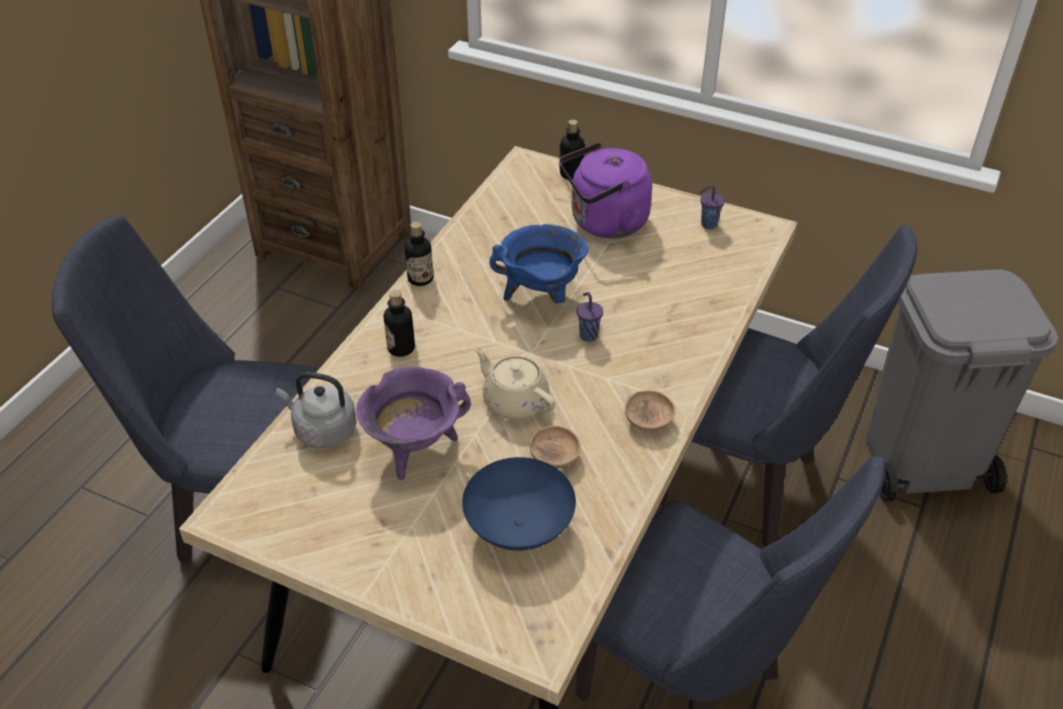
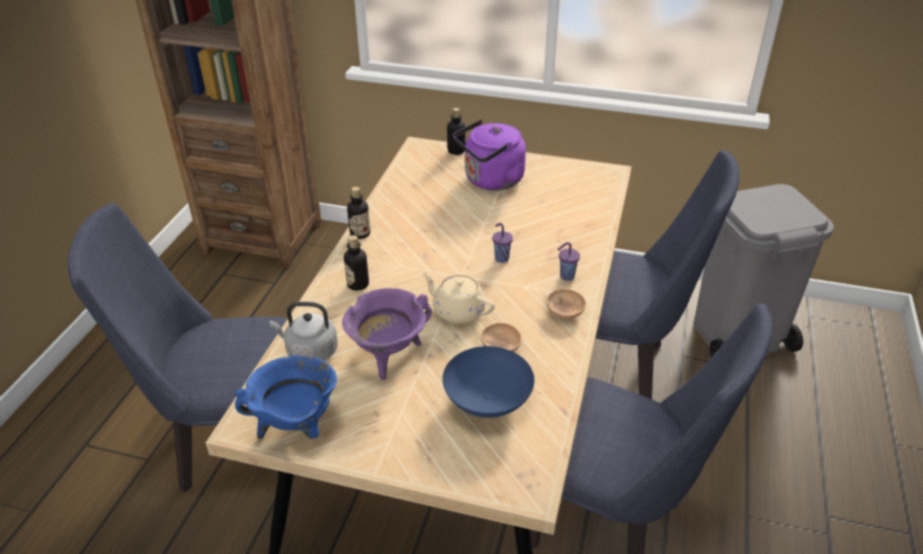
camera: 10 degrees left, 5 degrees down
blue cooking pot [489,224,589,304] -> blue cooking pot moved to [235,355,337,439]
purple cup [699,185,724,229] -> purple cup moved to [557,242,580,281]

